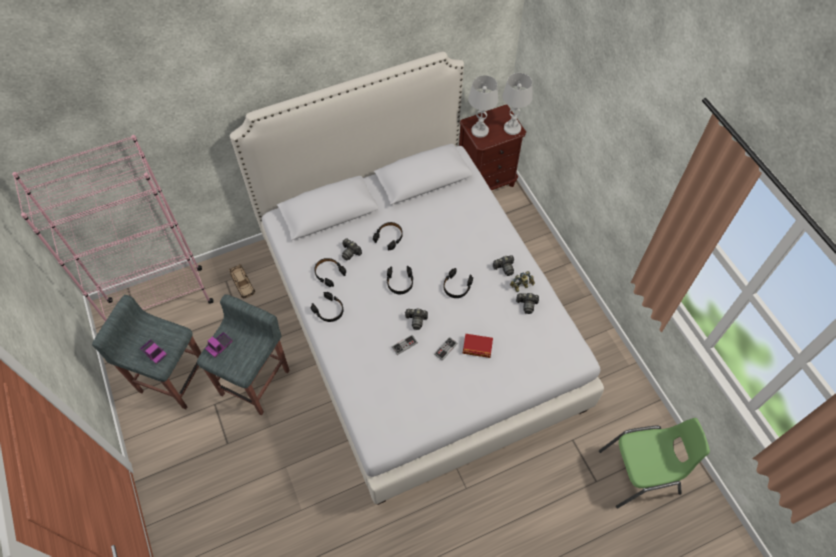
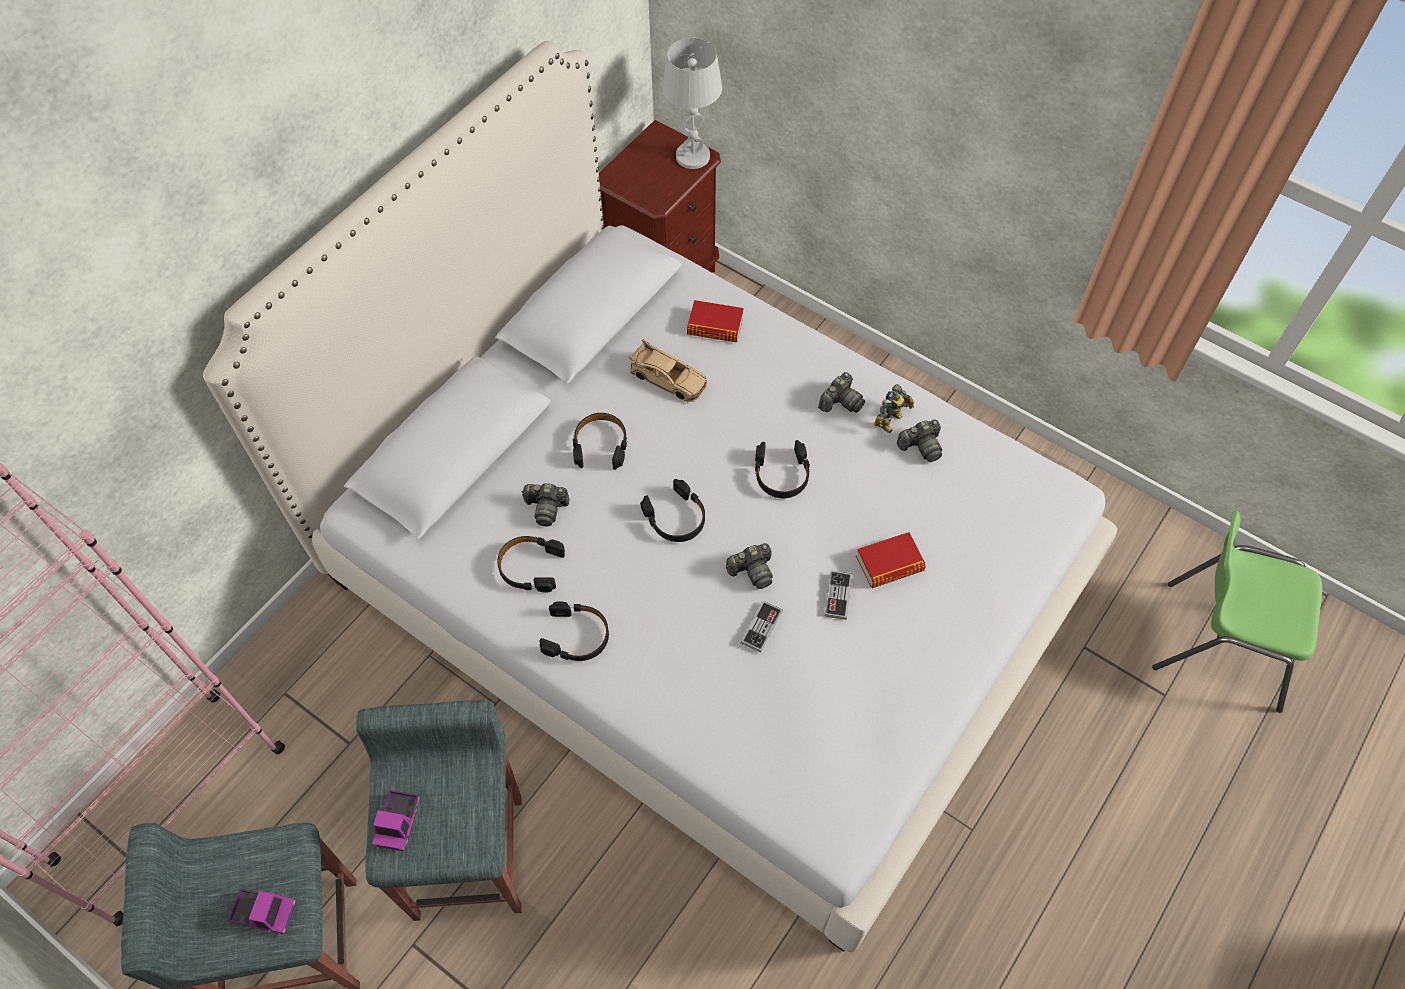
camera: 30 degrees left, 0 degrees up
beige toy car [229,263,255,298] -> beige toy car moved to [629,339,707,402]
white table lamp [468,75,498,138] -> none
green chair [599,418,710,508] -> green chair turned 120 degrees counterclockwise [1152,510,1322,713]
none -> book [687,300,744,343]

